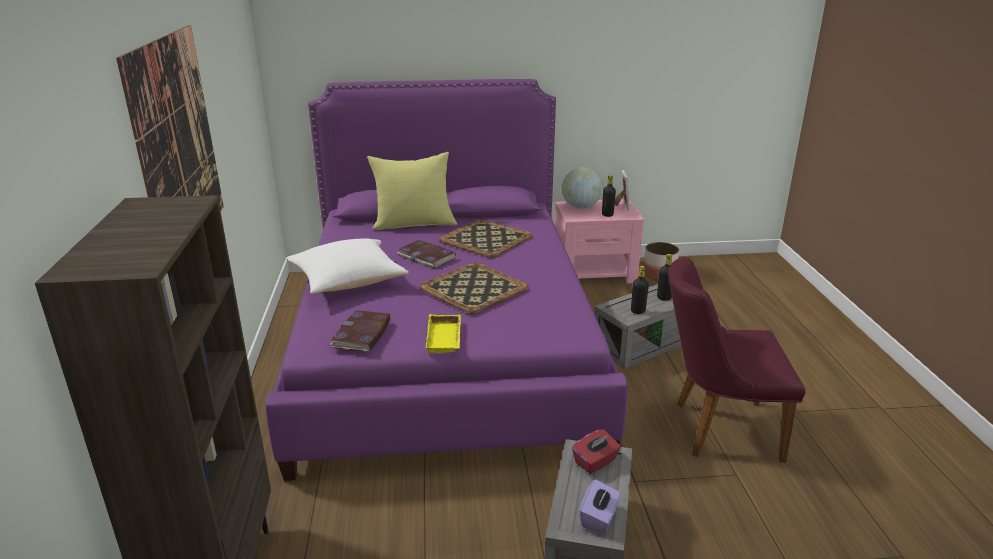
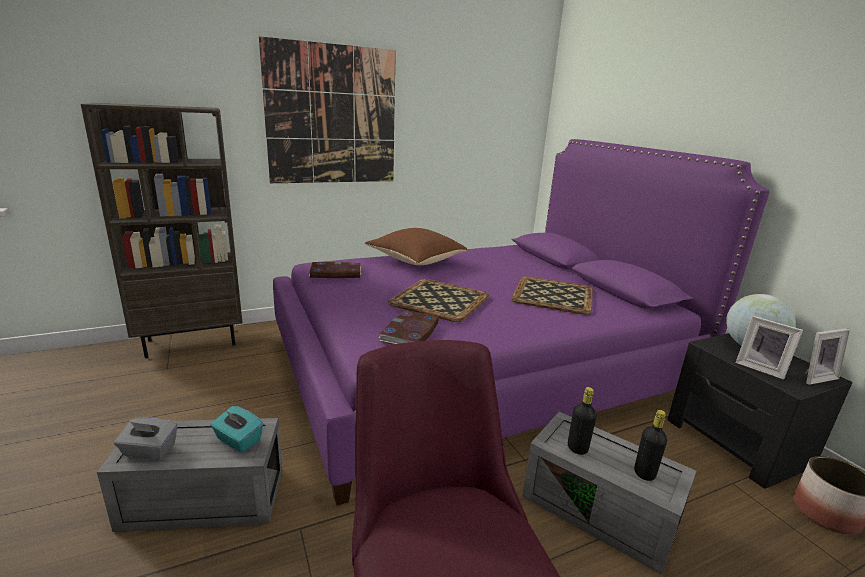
camera: 70 degrees right, 5 degrees down
white pillow [286,238,409,294] -> brown pillow [365,228,467,265]
yellow pillow [367,152,457,230] -> none
book [397,240,456,269] -> book moved to [378,310,439,345]
yellow tray [426,314,461,354] -> none
pink nightstand [555,199,644,283] -> black nightstand [667,333,853,489]
red tissue box [572,429,621,474] -> turquoise tissue box [210,406,263,453]
purple tissue box [579,480,621,534] -> grey tissue box [114,418,177,459]
black bottle [602,175,616,217] -> picture frame [736,316,803,380]

